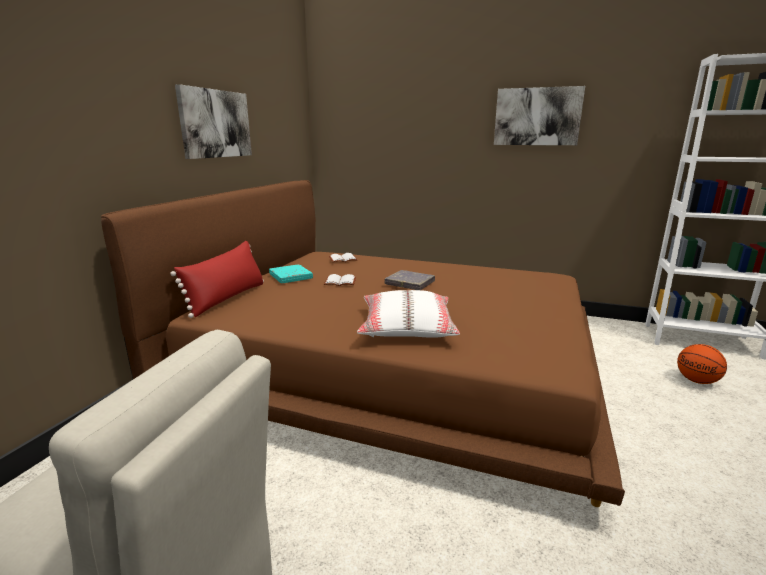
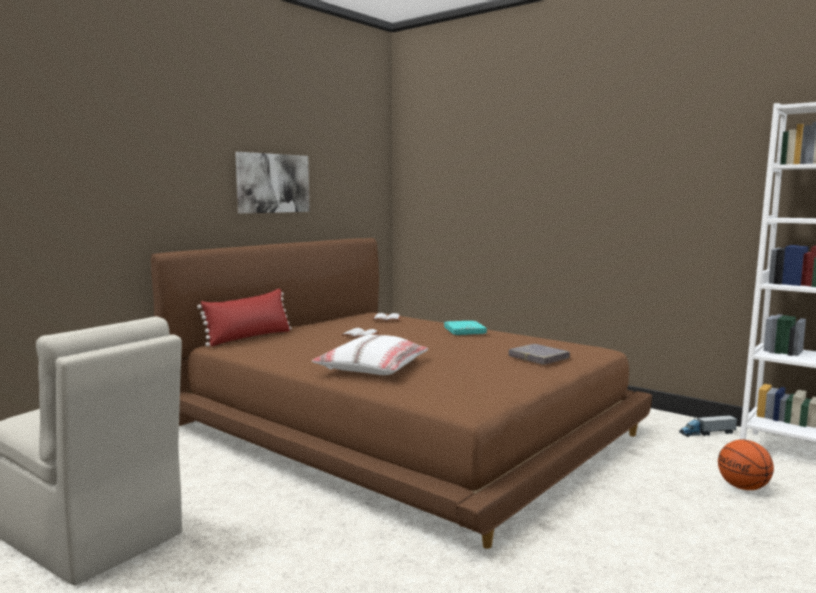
camera: 20 degrees right, 10 degrees down
turquoise book [269,264,313,283] -> turquoise book moved to [444,321,487,335]
grey book [384,270,435,290] -> grey book moved to [508,344,570,365]
picture [494,86,585,145] -> none
none -> toy truck [679,415,737,437]

